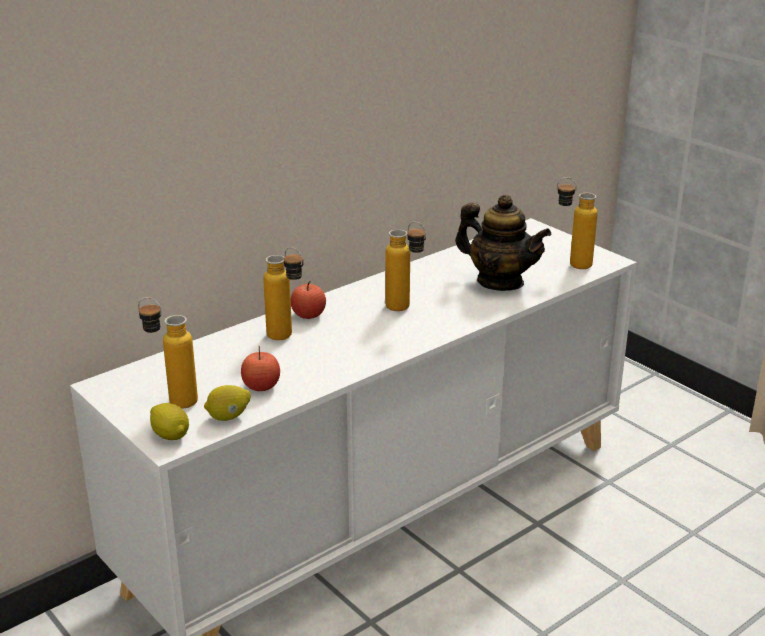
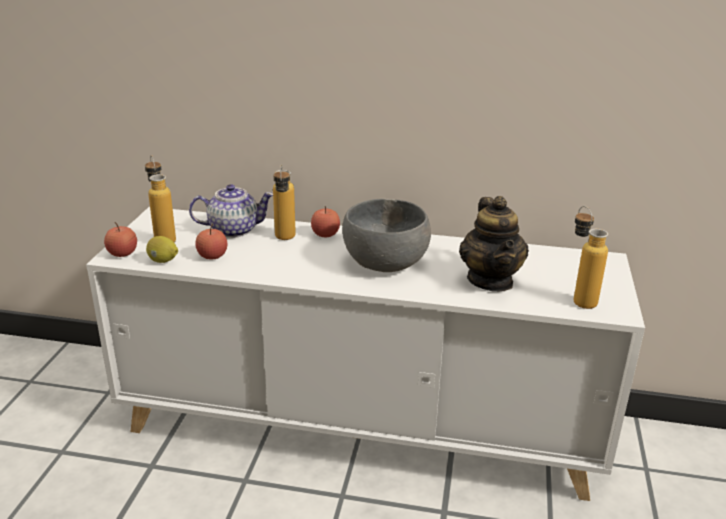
camera: 50 degrees right, 0 degrees up
lemon [150,403,189,440] -> apple [104,222,137,257]
bottle [385,221,426,311] -> grey bowl [342,198,431,272]
none -> teapot [189,184,273,238]

